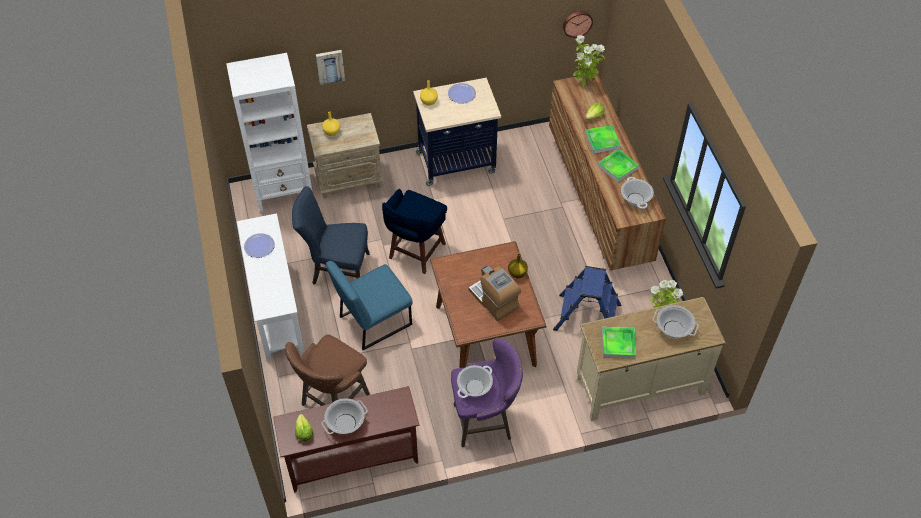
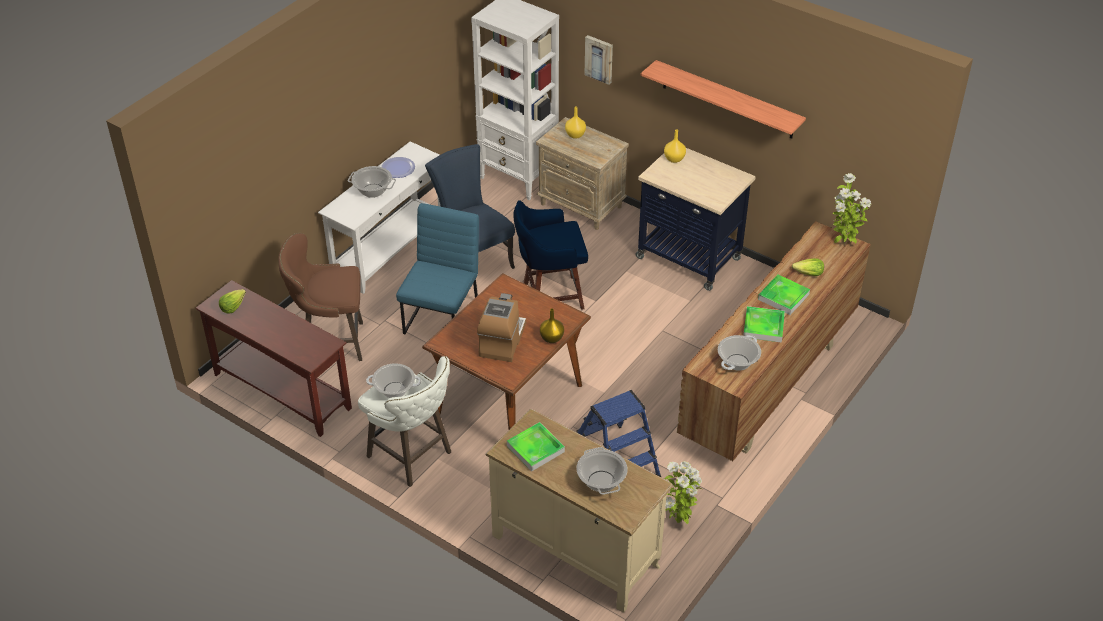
camera: 50 degrees right, 10 degrees down
cooking pot [321,398,368,434] -> cooking pot moved to [348,166,396,198]
blue chair [326,261,413,350] -> blue chair turned 90 degrees clockwise [396,203,479,334]
plate [448,83,476,104] -> none
purple stool [451,337,523,447] -> white stool [358,356,451,487]
wall clock [563,11,593,38] -> none
none -> shelf [640,60,806,139]

